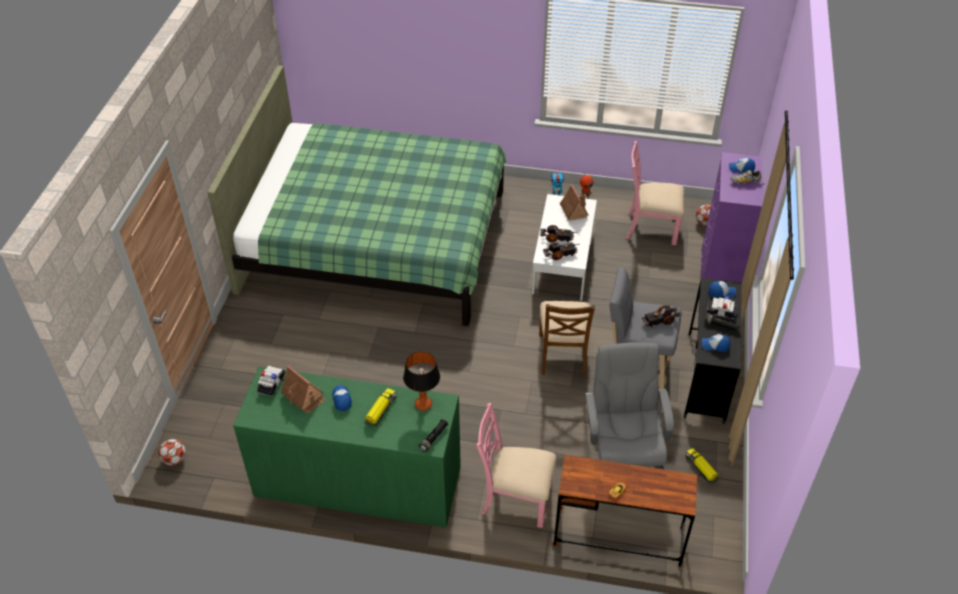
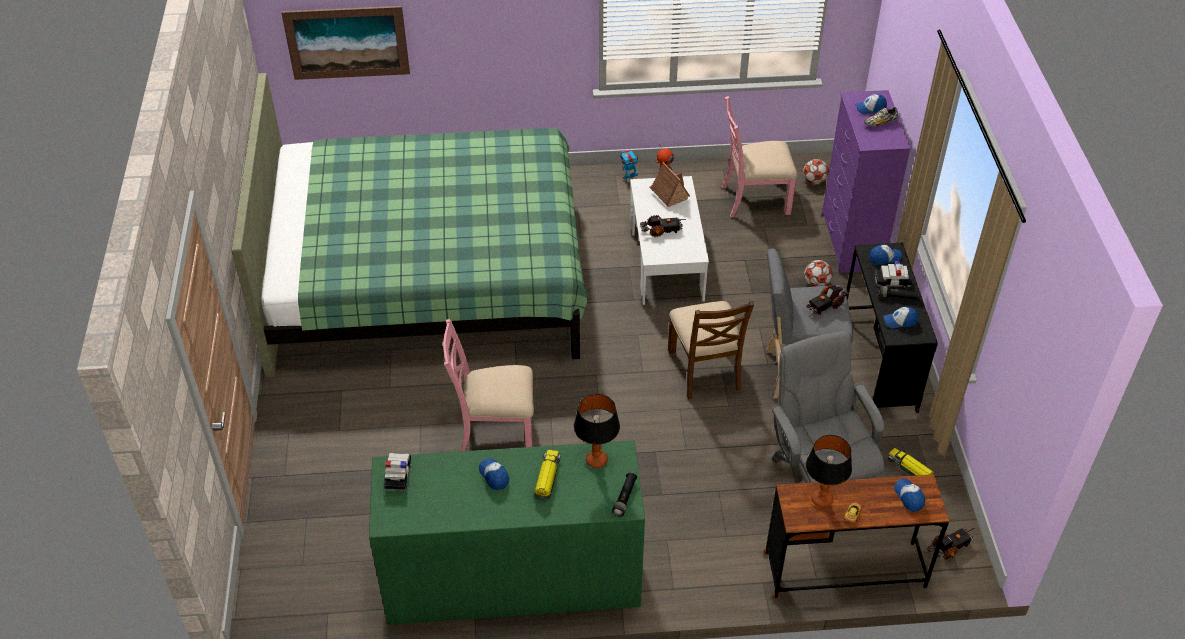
camera: 15 degrees left, 0 degrees up
football [158,439,186,466] -> football moved to [804,260,833,287]
toy house [281,366,326,414] -> none
pink chair [476,403,556,528] -> pink chair moved to [443,319,534,451]
toy truck [543,242,579,261] -> toy truck moved to [927,528,974,560]
none -> picture [281,6,410,80]
none -> table lamp [806,435,852,507]
none -> cap [894,479,925,512]

